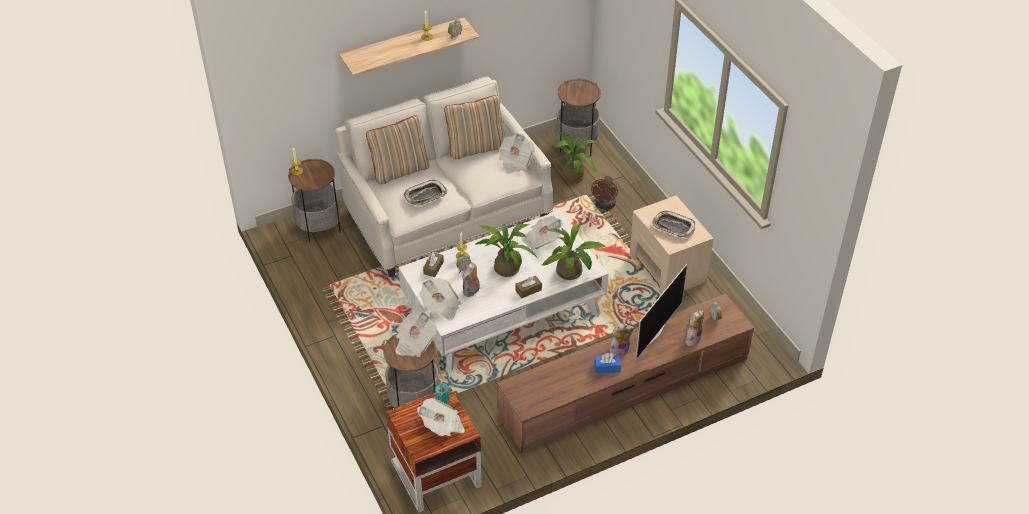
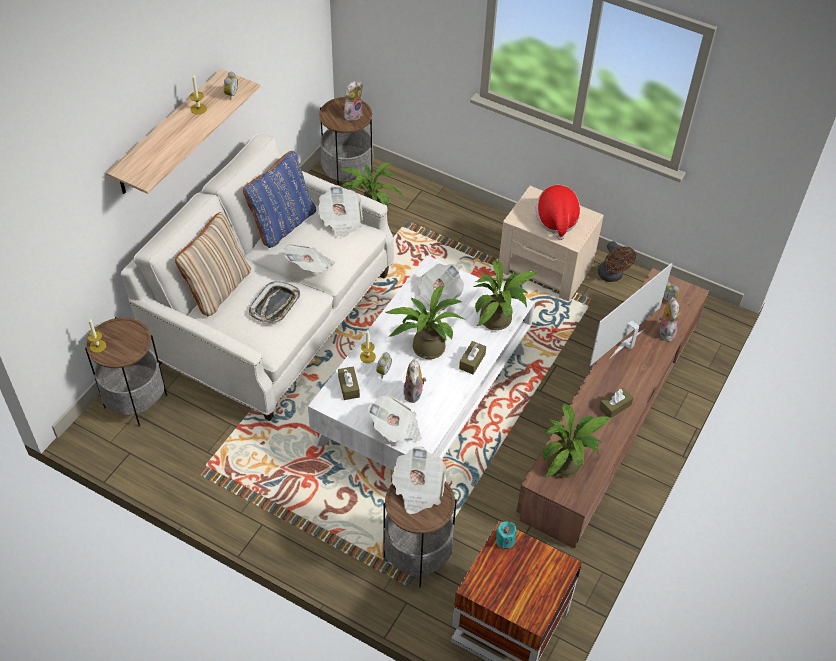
camera: 35 degrees left, 5 degrees up
newspaper [417,398,465,436] -> newspaper moved to [284,244,335,273]
beige pillow [444,95,504,159] -> blue pillow [243,151,316,248]
brown fan [591,176,618,210] -> brown fan moved to [598,241,636,282]
blue tissue box [595,353,621,373] -> brown tissue box [599,387,634,418]
plush toy [610,323,634,357] -> plush toy moved to [344,81,363,122]
television [636,264,687,360] -> television turned 135 degrees counterclockwise [590,263,673,366]
tray [652,211,695,237] -> hat [536,185,580,240]
none -> potted plant [541,403,612,478]

